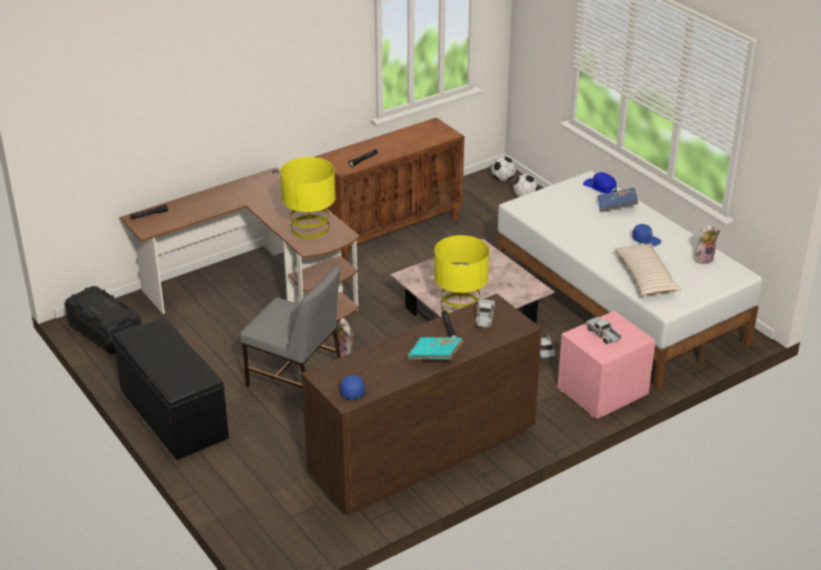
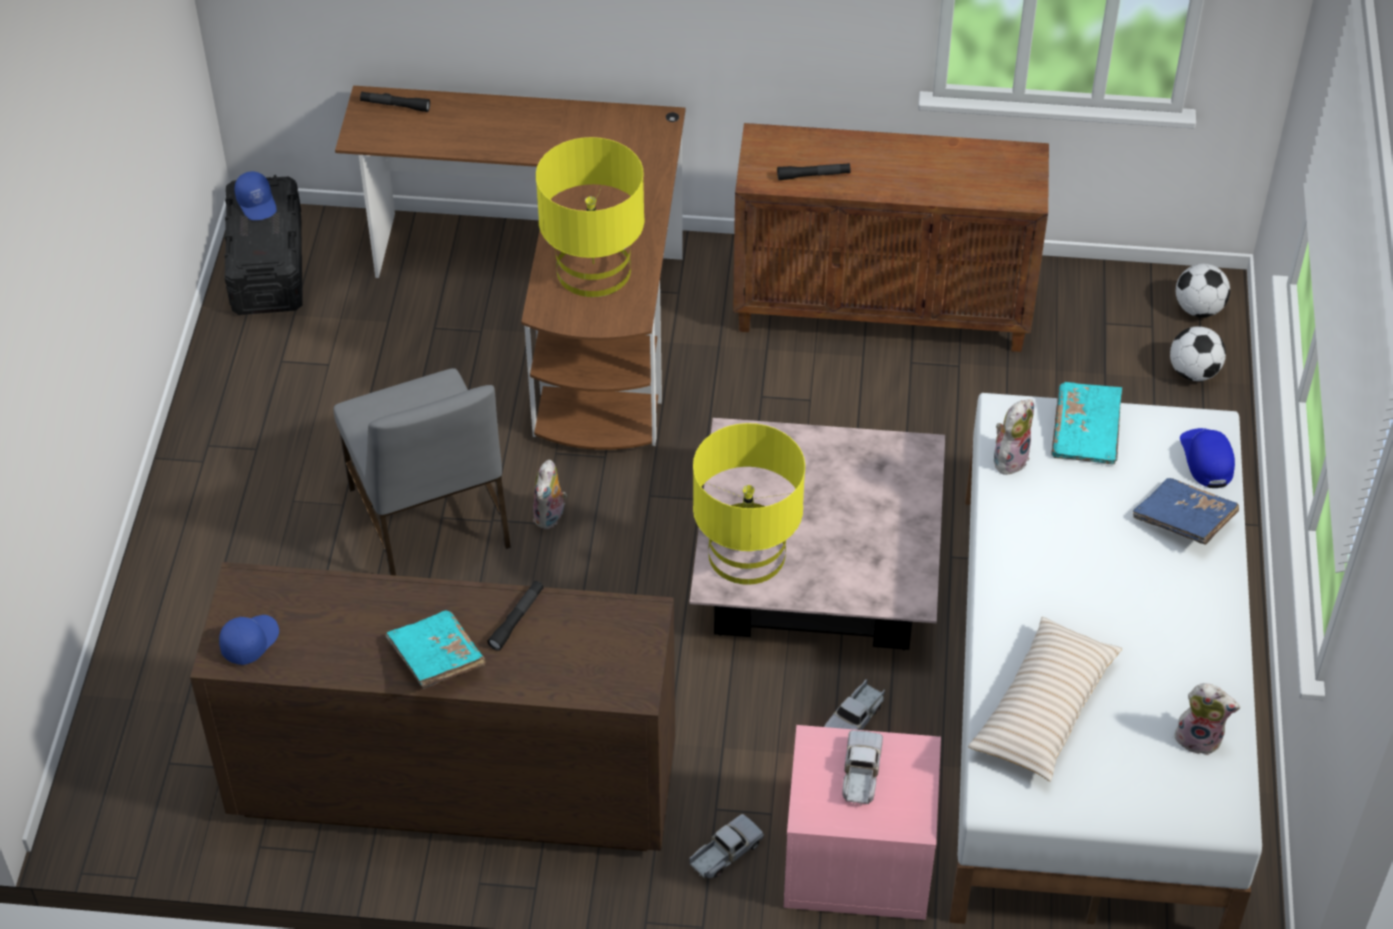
camera: 40 degrees right, 15 degrees up
black bench [113,317,229,460] -> none
toy truck [475,299,495,327] -> toy truck moved to [689,814,764,878]
blue cap [632,224,661,247] -> blue cap moved to [235,171,277,220]
none -> plush toy [994,399,1034,475]
none -> turquoise book [1051,382,1122,464]

